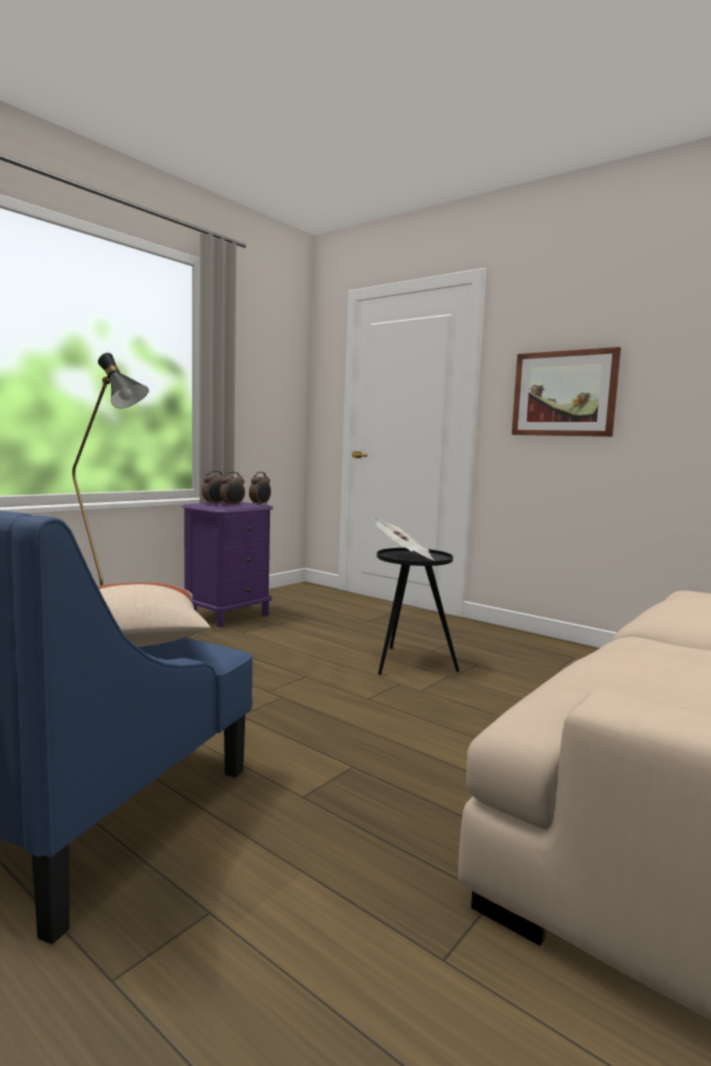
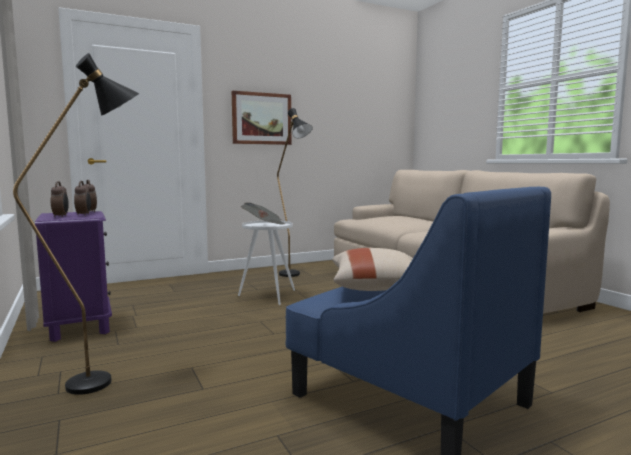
camera: 65 degrees left, 0 degrees up
black side table [377,548,459,675] -> white side table [238,221,295,305]
none -> black floor lamp [277,108,313,277]

